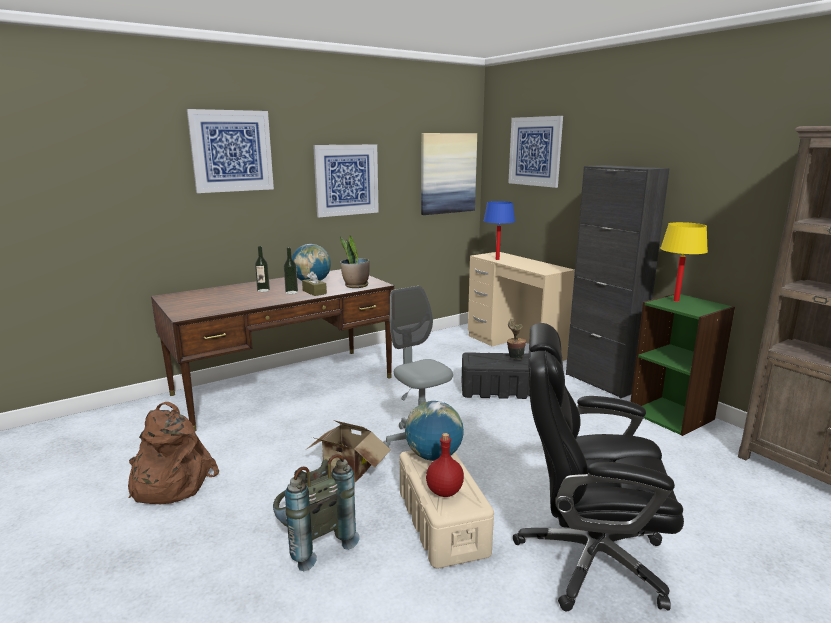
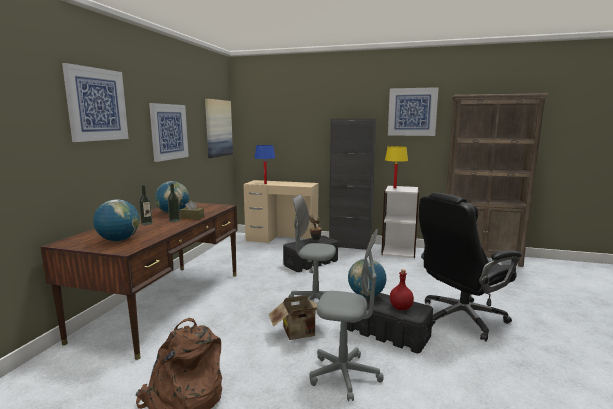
camera: 40 degrees left, 5 degrees down
grey backpack [273,454,359,571] -> grey office chair [310,229,384,401]
potted plant [340,235,370,288] -> none
beige storage box [400,450,494,569] -> black storage box [347,293,433,353]
picture [508,116,563,188] -> picture moved to [388,87,439,136]
green bookcase [630,294,735,436] -> white bookcase [381,186,419,258]
none -> globe [93,199,140,241]

